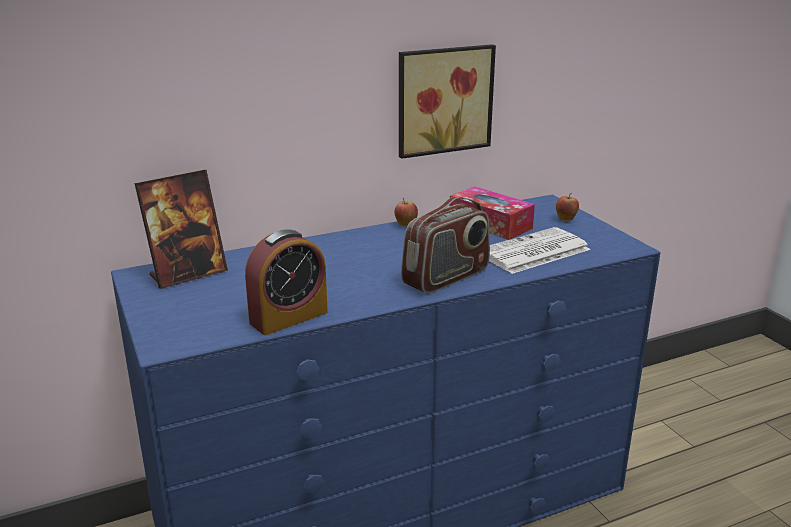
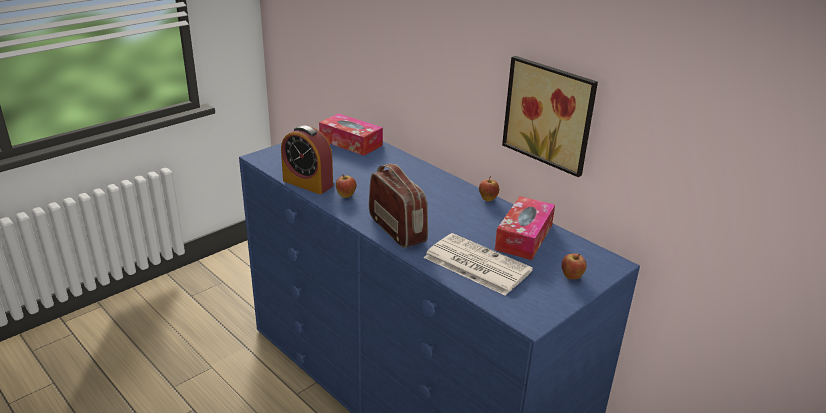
camera: 70 degrees right, 5 degrees up
picture frame [134,170,228,289] -> tissue box [319,113,383,156]
radio [401,197,490,294] -> radio turned 150 degrees counterclockwise [369,164,428,248]
none -> apple [336,174,356,198]

